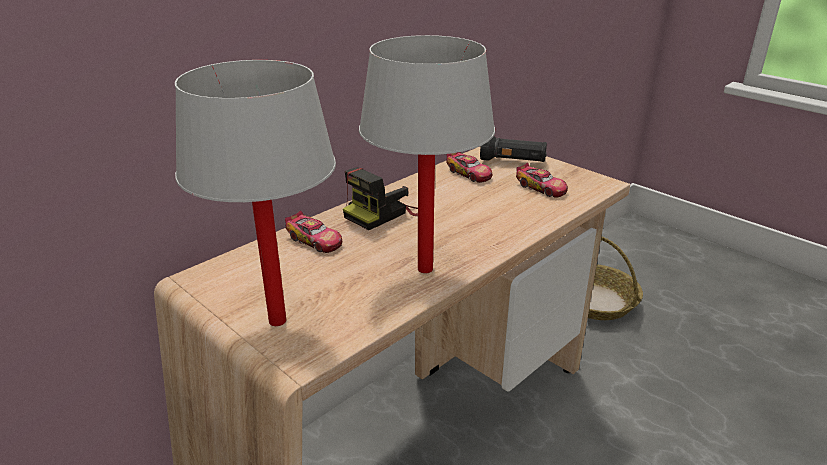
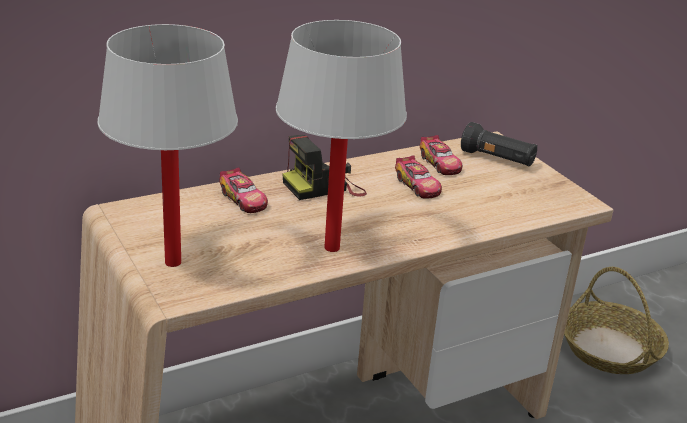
camera: 15 degrees right, 0 degrees up
toy car [516,163,568,198] -> toy car moved to [395,155,442,199]

